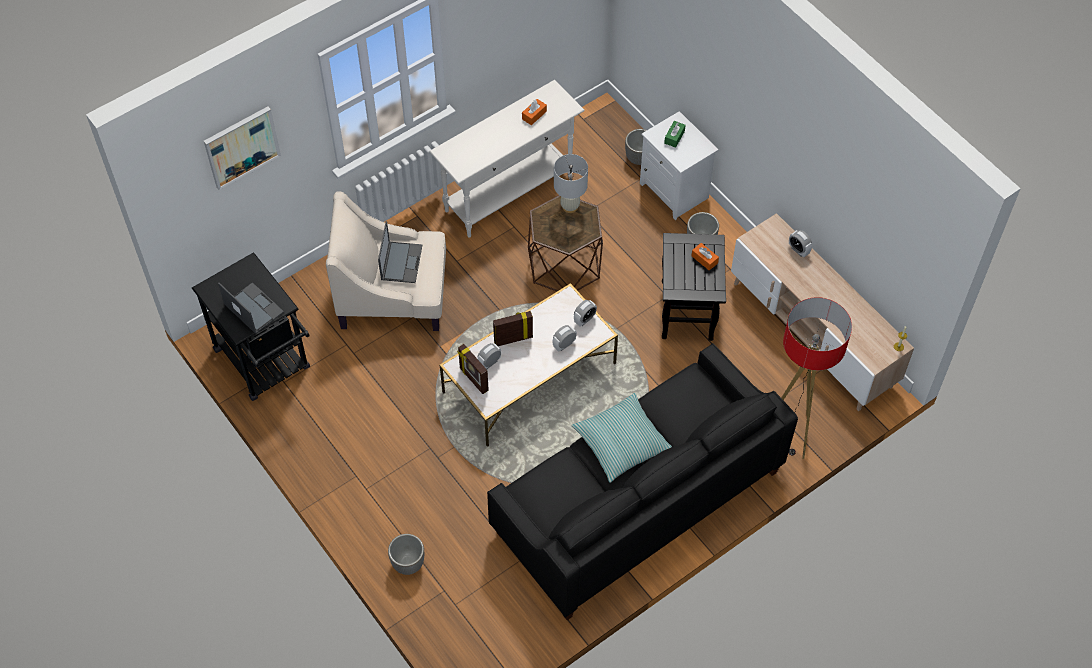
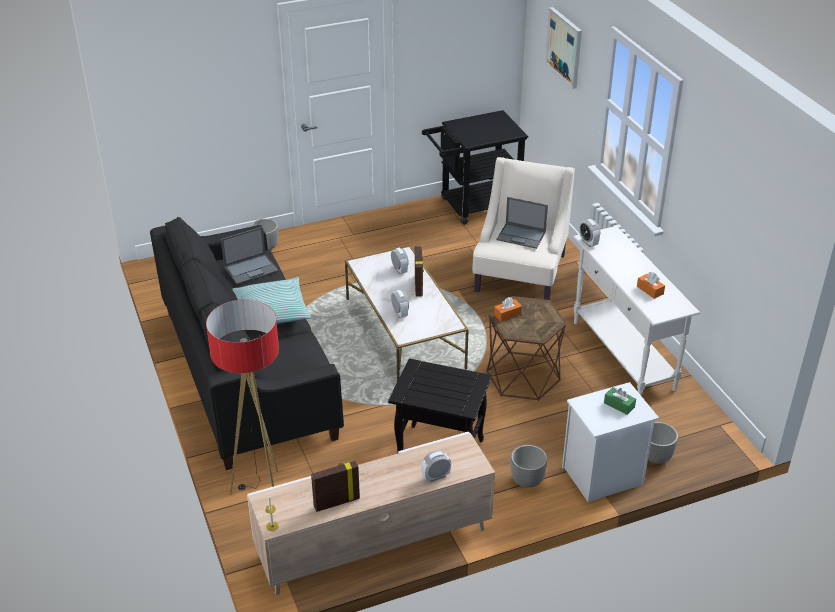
camera: 105 degrees right, 20 degrees down
laptop [218,282,284,334] -> laptop moved to [221,227,278,284]
picture frame [457,344,489,394] -> picture frame moved to [311,461,360,512]
white table lamp [554,154,588,213] -> none
alarm clock [574,300,597,326] -> alarm clock moved to [580,219,600,247]
orange tissue box [691,243,719,271] -> orange tissue box moved to [494,297,522,322]

